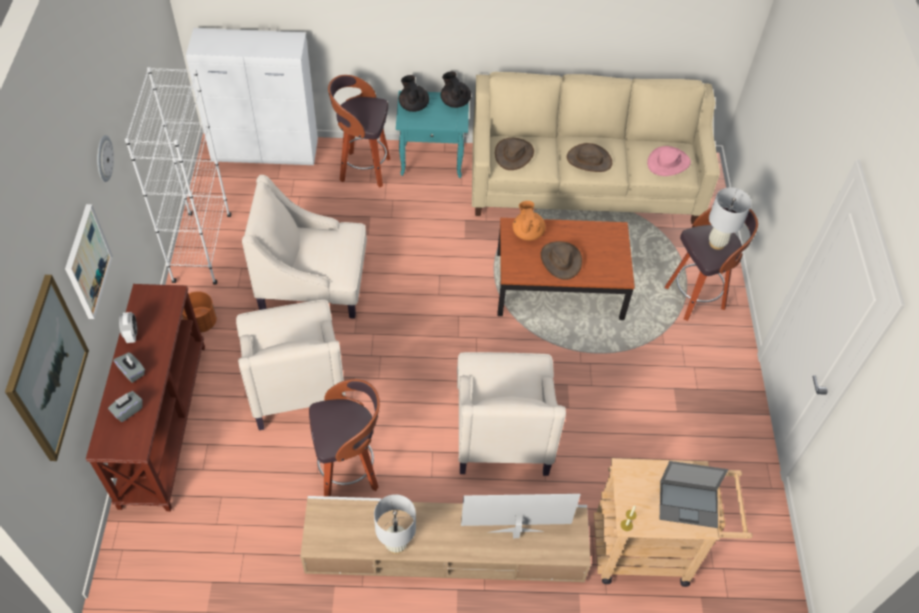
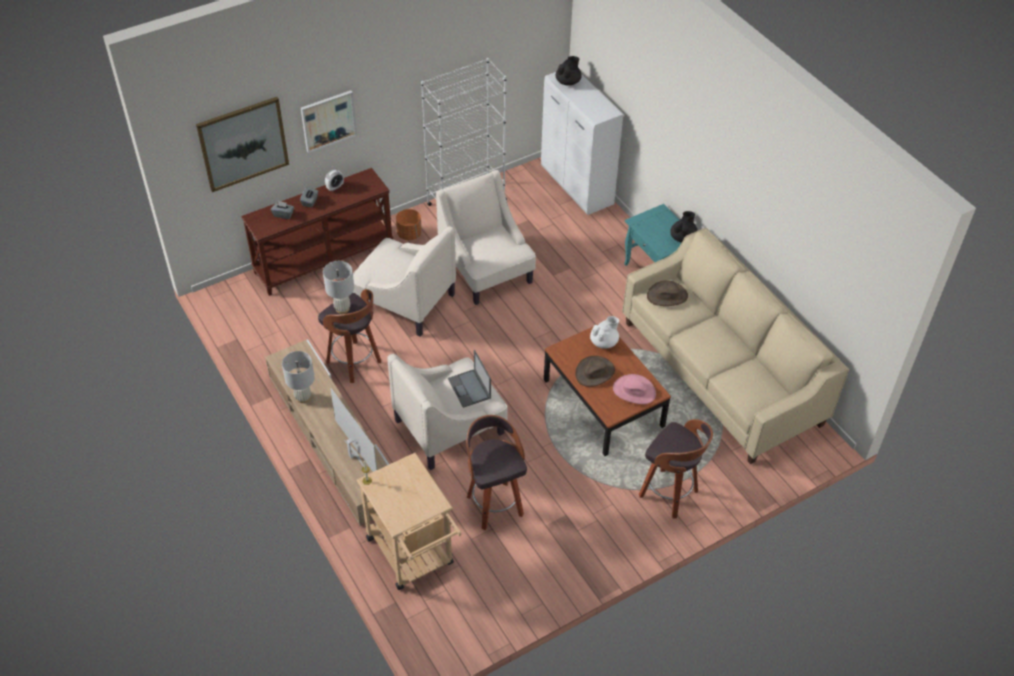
camera: 60 degrees right, 5 degrees down
wall clock [97,135,114,182] -> none
beige armchair [236,299,346,430] -> beige armchair turned 105 degrees counterclockwise [353,227,456,337]
stool [328,75,390,188] -> stool moved to [466,415,527,530]
black teapot [399,75,429,112] -> black teapot moved to [556,56,582,86]
orange teapot [512,201,546,241] -> white teapot [590,316,619,349]
brown hat [567,143,612,172] -> none
pink hat [647,146,691,176] -> pink hat moved to [613,374,656,404]
laptop [660,461,728,528] -> laptop moved to [448,350,491,408]
white table lamp [709,187,751,250] -> white table lamp moved to [323,261,354,314]

